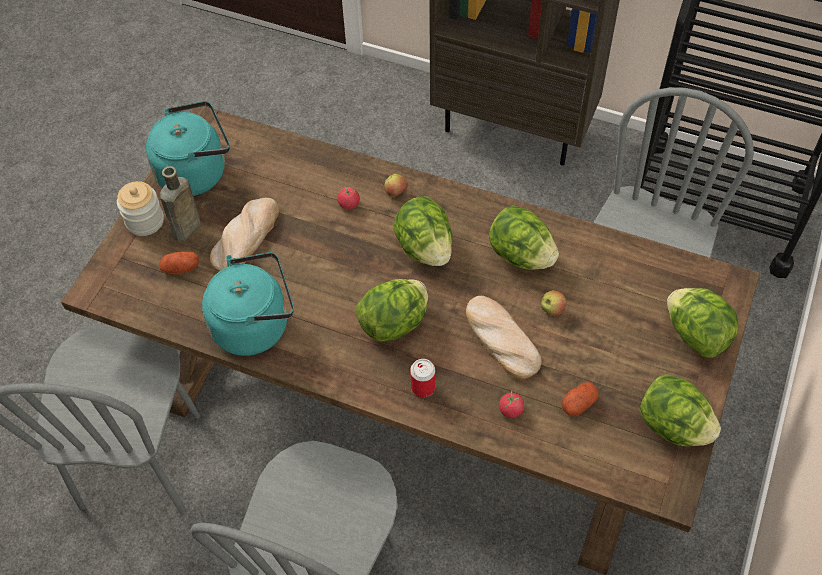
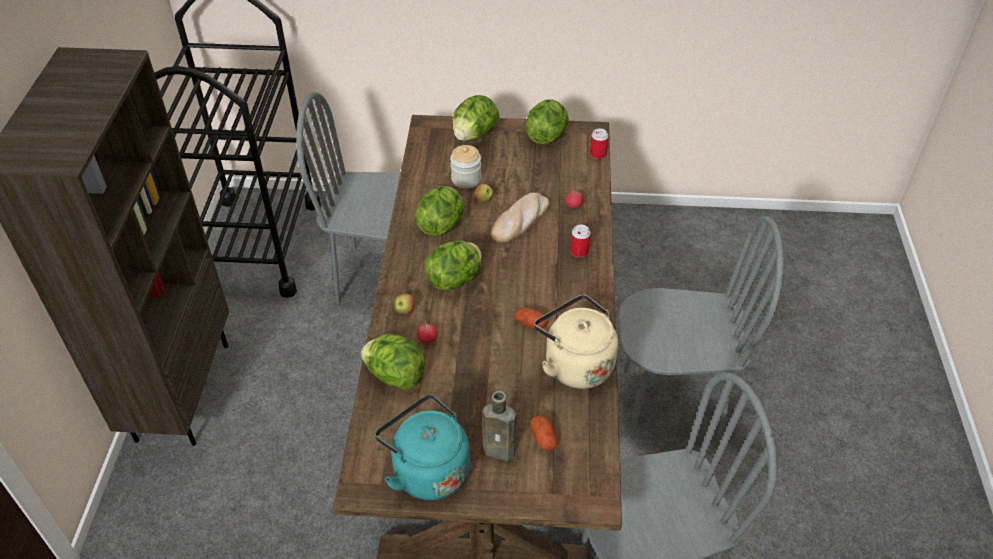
camera: 110 degrees left, 10 degrees down
jar [117,181,164,236] -> jar moved to [450,145,481,188]
turquoise kettle [202,252,294,356] -> beige kettle [534,295,618,389]
bread [210,198,279,271] -> none
lettuce [356,279,428,342] -> lettuce moved to [361,334,425,390]
potato [562,382,598,417] -> potato moved to [514,307,548,329]
none -> can [590,128,608,159]

